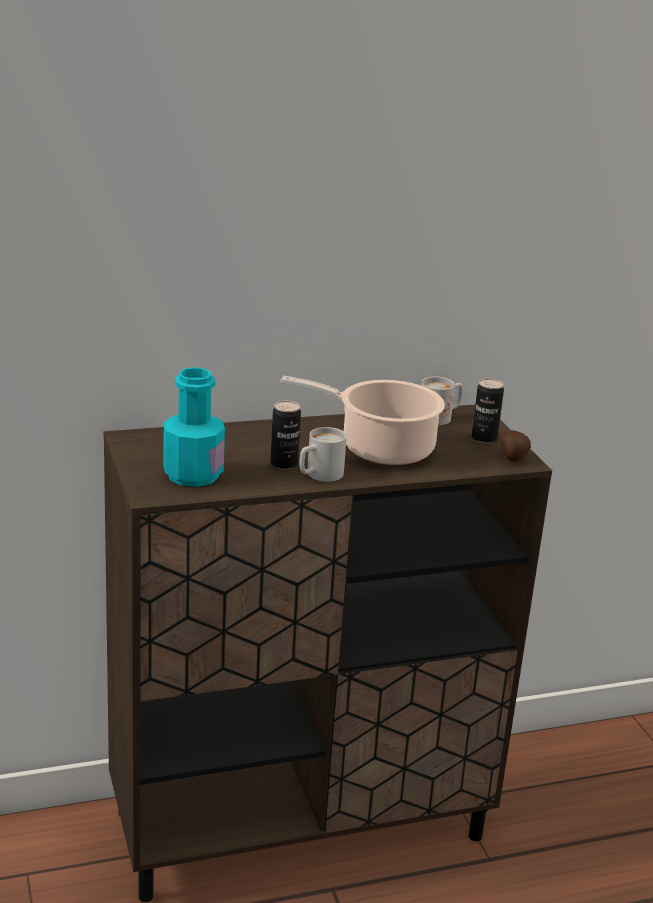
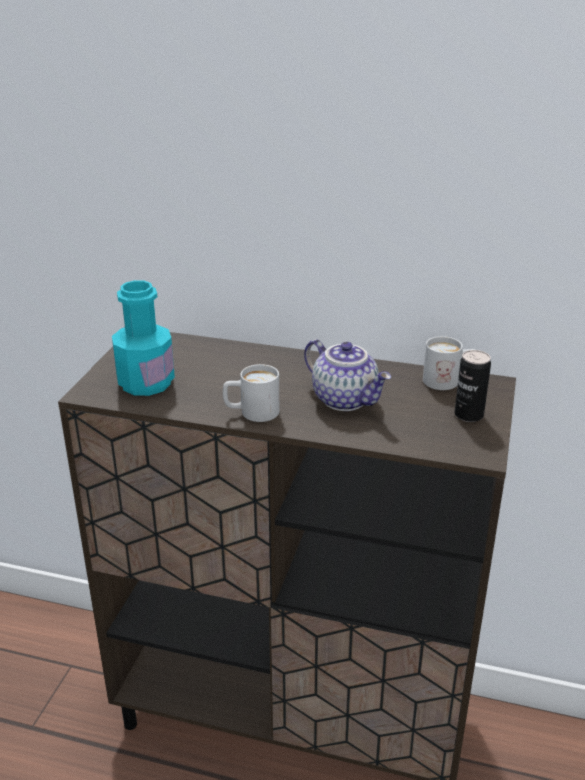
camera: 35 degrees right, 5 degrees up
can [270,401,301,470] -> none
cooking pot [281,376,445,465] -> teapot [304,339,391,411]
potato [499,430,531,462] -> none

